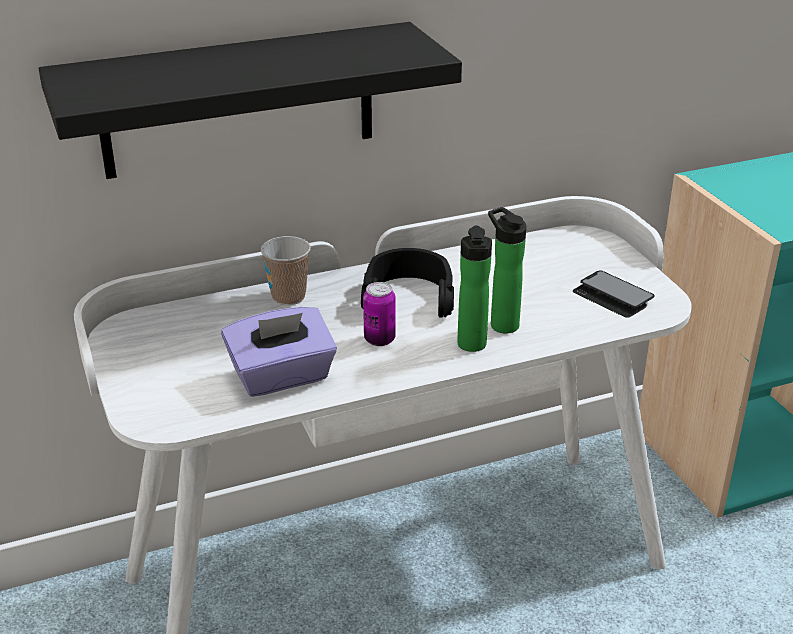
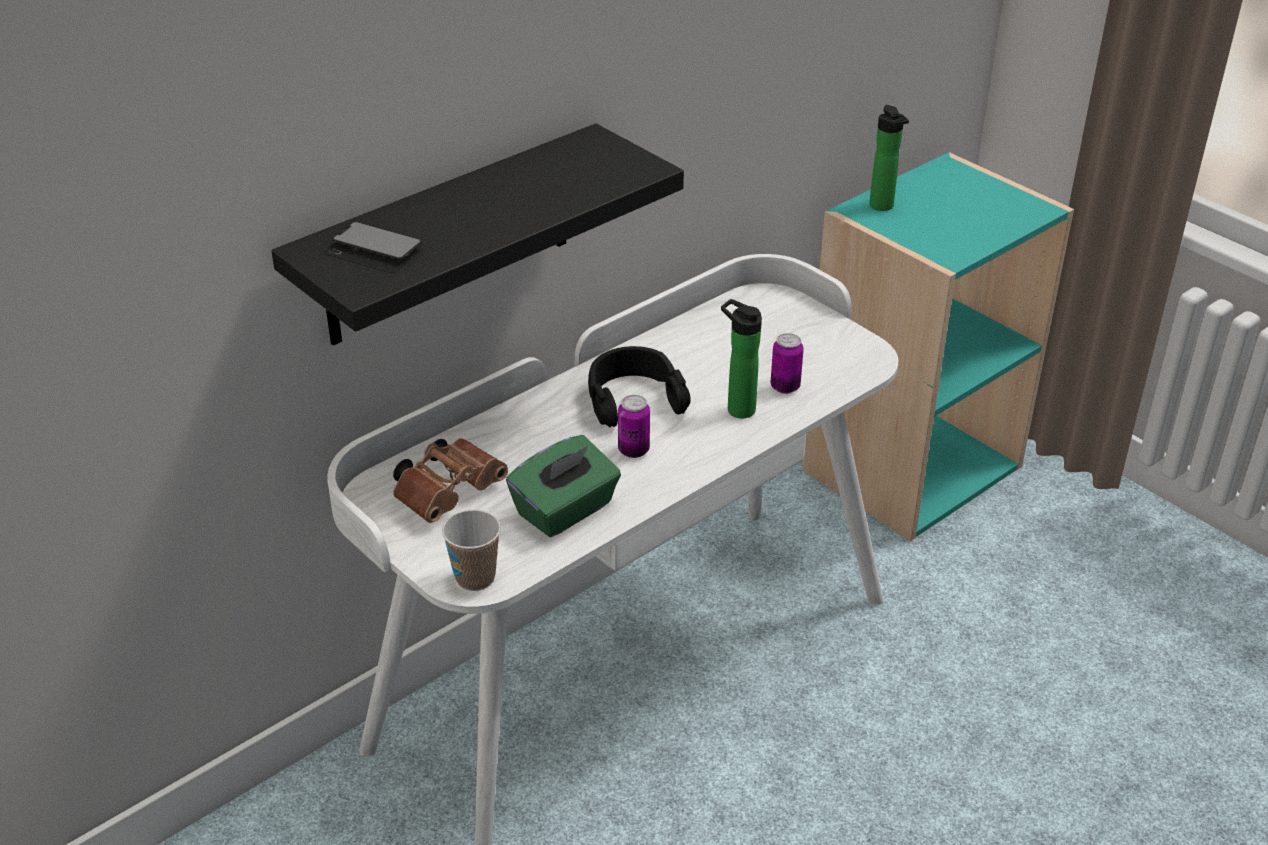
camera: 20 degrees left, 5 degrees up
purple tissue box [222,307,337,397] -> green tissue box [506,435,621,537]
cup [261,236,311,305] -> cup moved to [442,509,501,591]
bottle [457,225,492,352] -> bottle moved to [869,105,909,211]
phone [573,270,655,318] -> phone moved to [324,221,422,273]
none -> brown binoculars [393,438,508,523]
none -> can [771,333,804,394]

